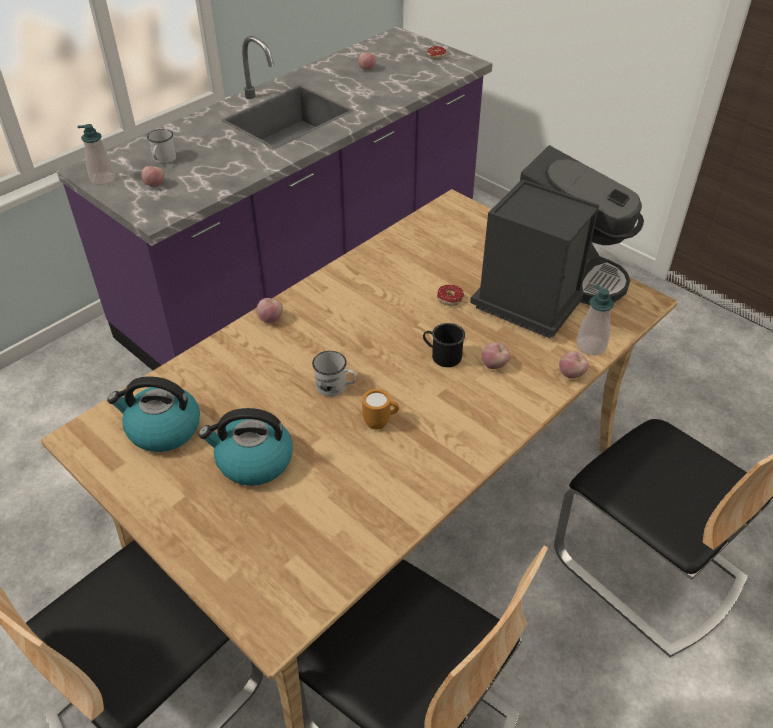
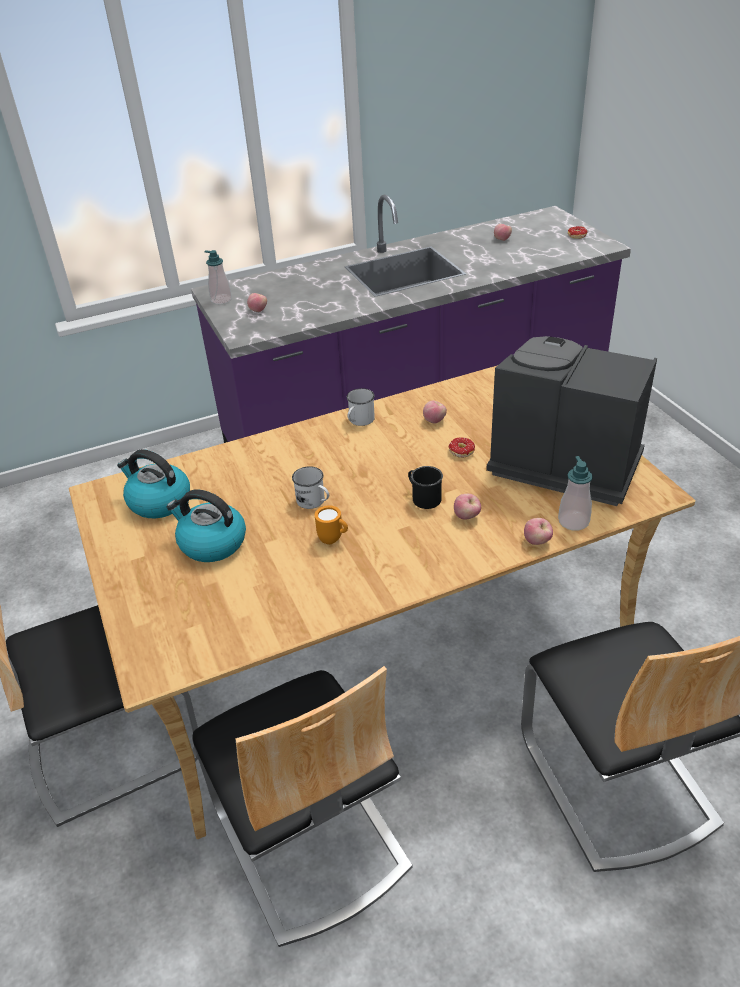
camera: 25 degrees right, 5 degrees down
white mug [147,129,176,164] -> white mug moved to [347,388,375,426]
apple [257,298,283,323] -> apple moved to [423,401,447,424]
coffee machine [470,145,644,338] -> coffee machine turned 120 degrees counterclockwise [486,336,657,506]

